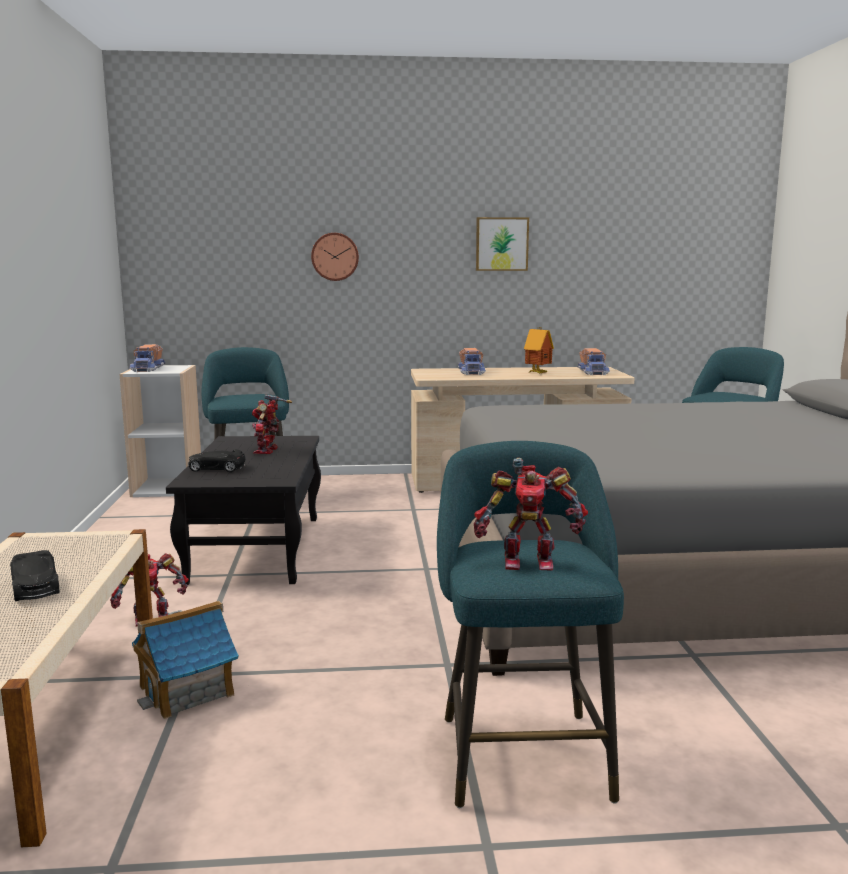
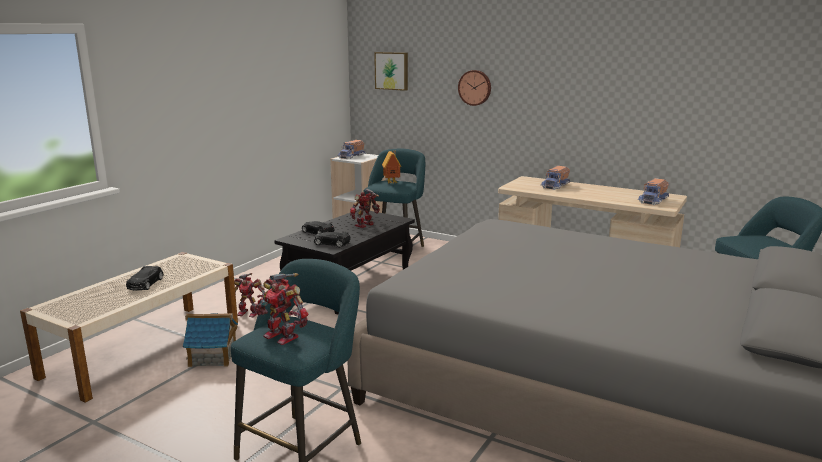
camera: 35 degrees right, 5 degrees up
picture [476,217,529,271] -> picture moved to [374,52,408,91]
toy house [524,327,554,373] -> toy house moved to [382,150,401,184]
none -> black toy car [314,232,351,248]

